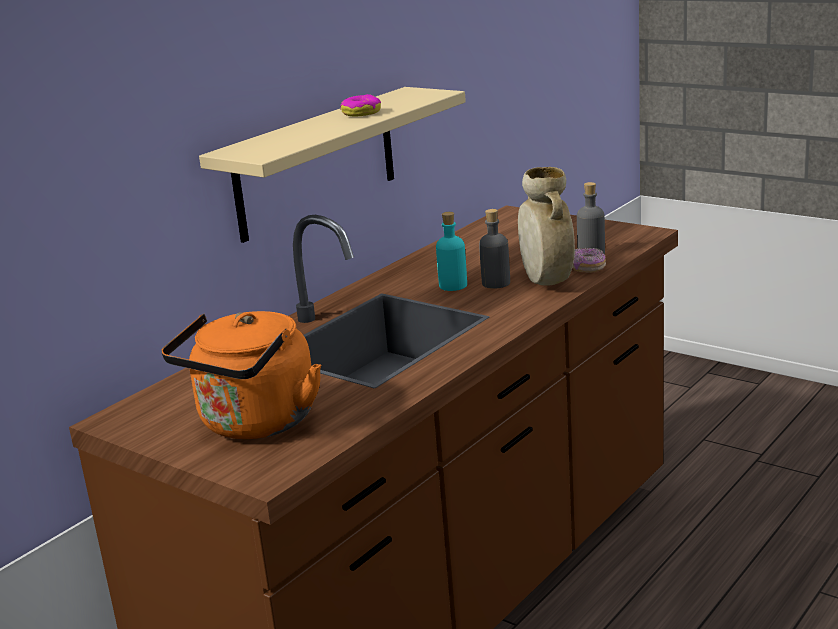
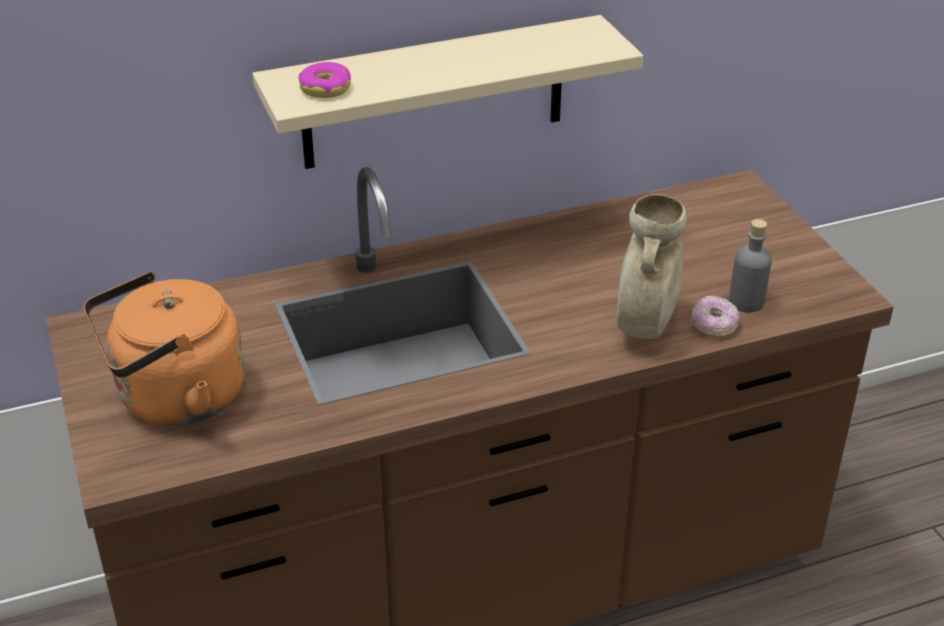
camera: 30 degrees right, 15 degrees up
donut [340,94,381,116] -> donut moved to [298,62,351,98]
turquoise bottle [436,212,467,291] -> none
grey bottle [479,209,510,289] -> none

